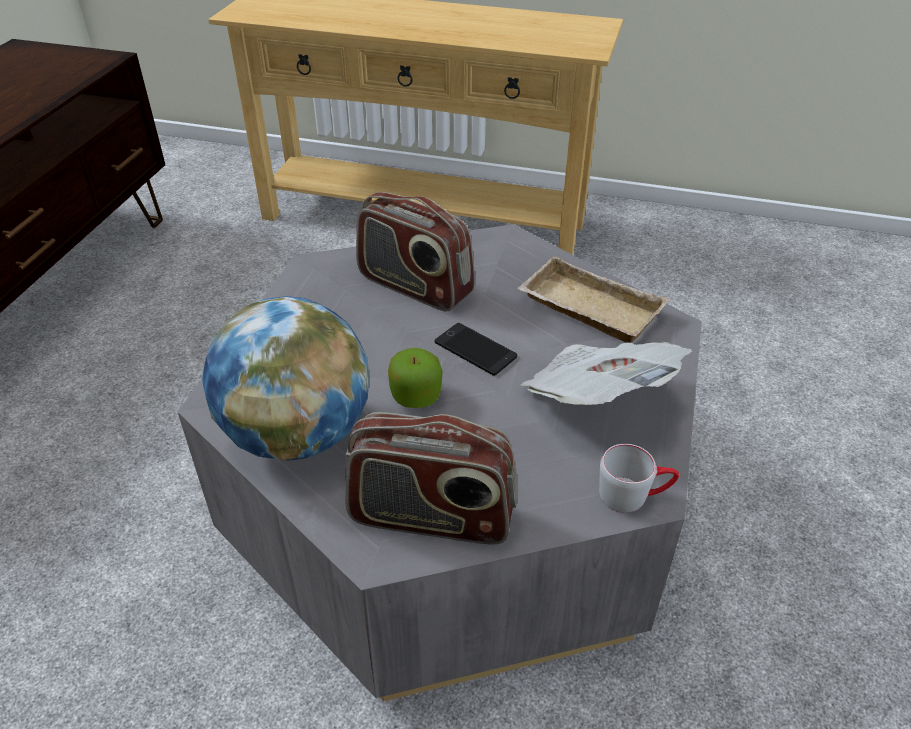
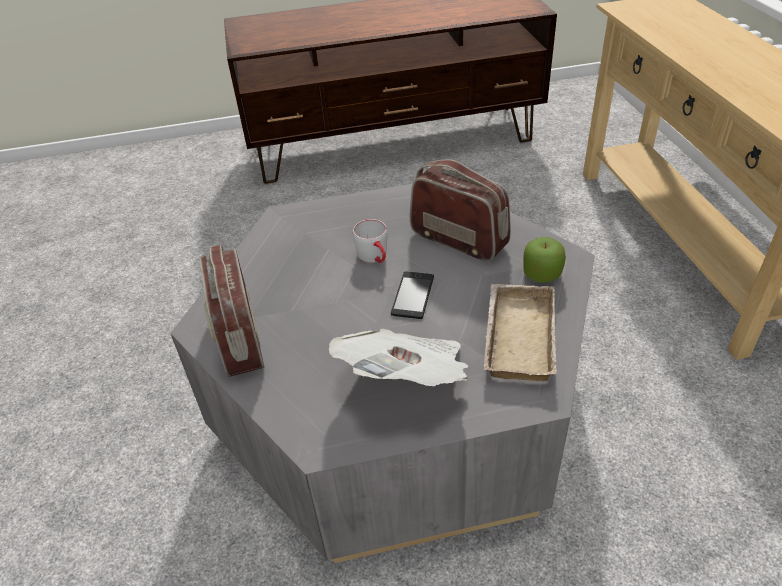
camera: 65 degrees right, 0 degrees up
globe [202,296,370,461] -> none
radio [356,192,475,312] -> radio turned 120 degrees clockwise [410,159,511,261]
apple [388,348,443,408] -> apple moved to [523,237,566,283]
grey mug [599,444,679,513] -> grey mug moved to [353,219,388,263]

